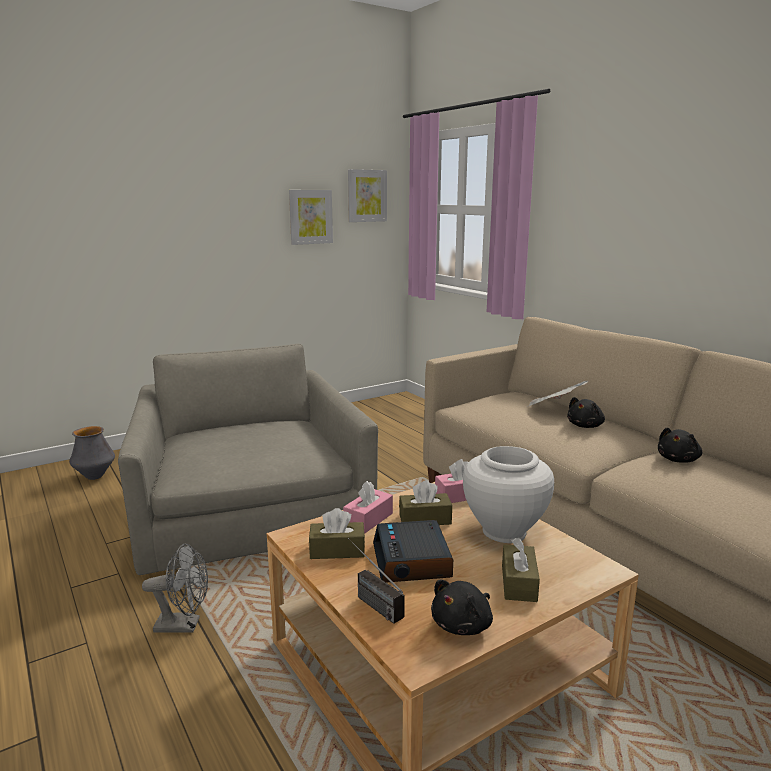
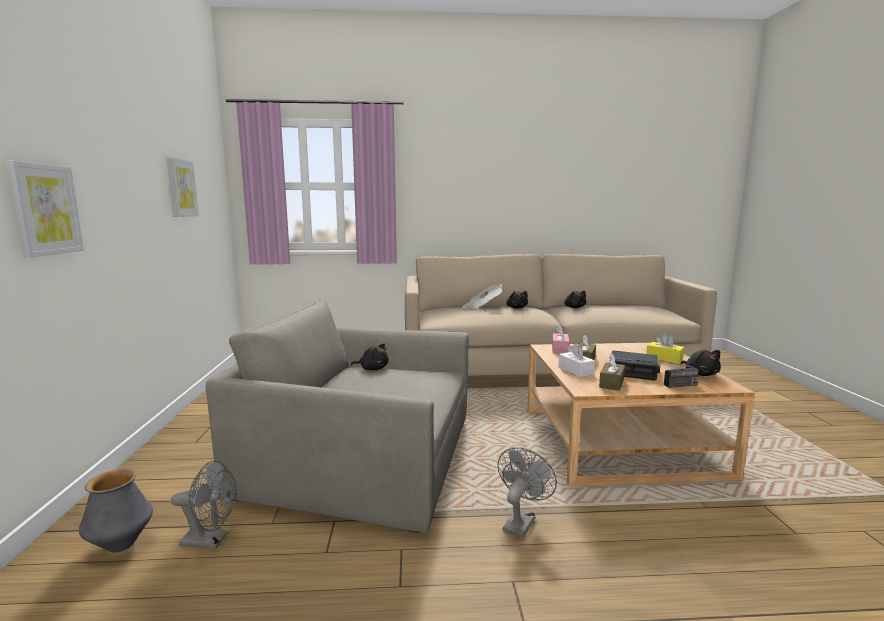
camera: 60 degrees left, 5 degrees down
pink tissue box [343,481,393,533] -> white tissue box [558,344,595,377]
picture [348,169,387,222] -> picture moved to [6,161,84,258]
white vase [463,446,554,543] -> none
brown tissue box [502,538,540,602] -> yellow tissue box [646,333,684,364]
none -> grey fan [171,460,237,548]
none -> black plush toy [351,344,389,370]

